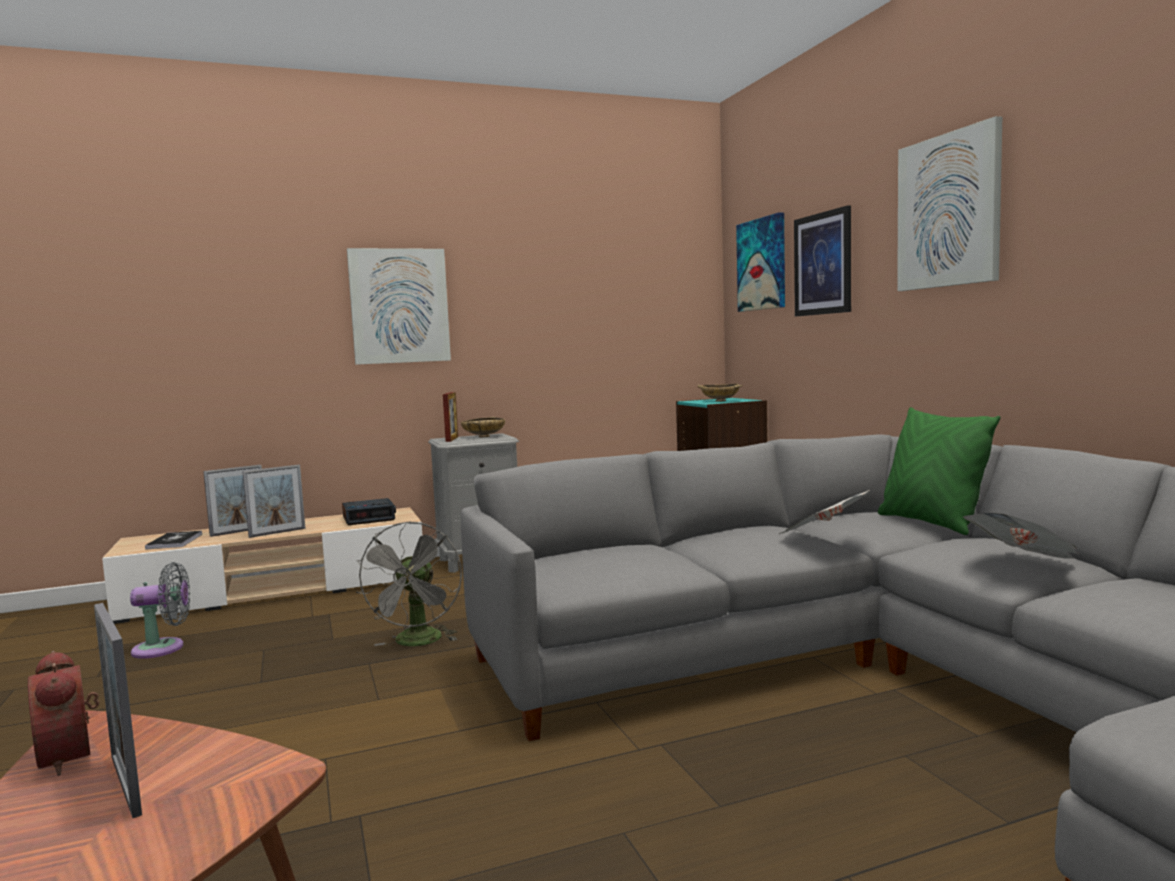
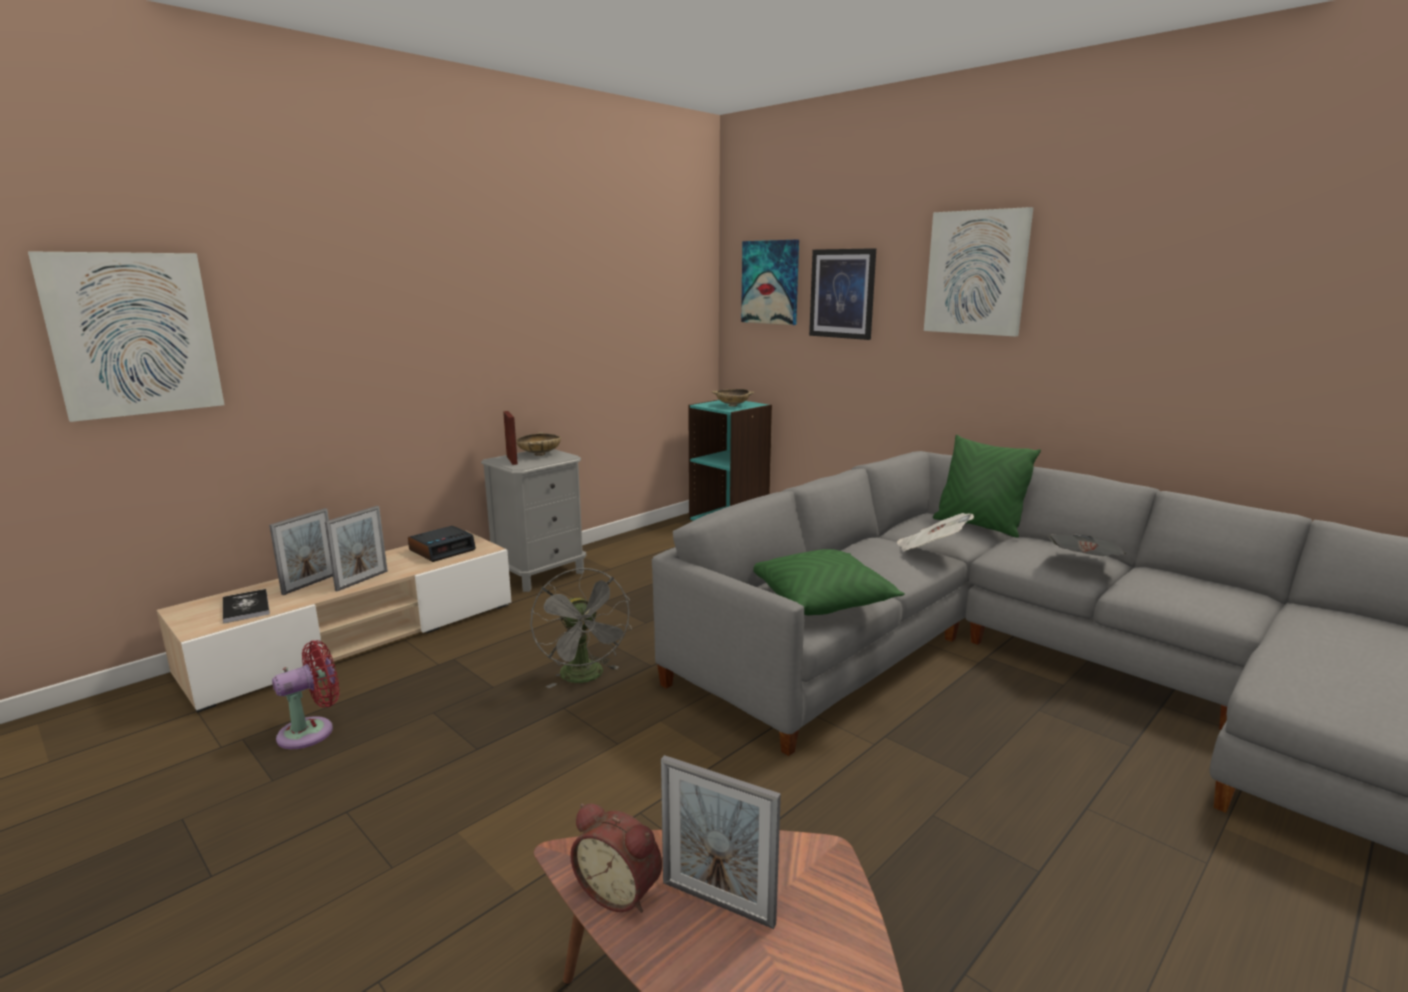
camera: 25 degrees left, 10 degrees up
grey fan [130,562,190,659] -> red fan [272,640,339,749]
picture [347,248,451,365] -> picture moved to [28,251,224,422]
none -> green pillow [753,549,905,615]

